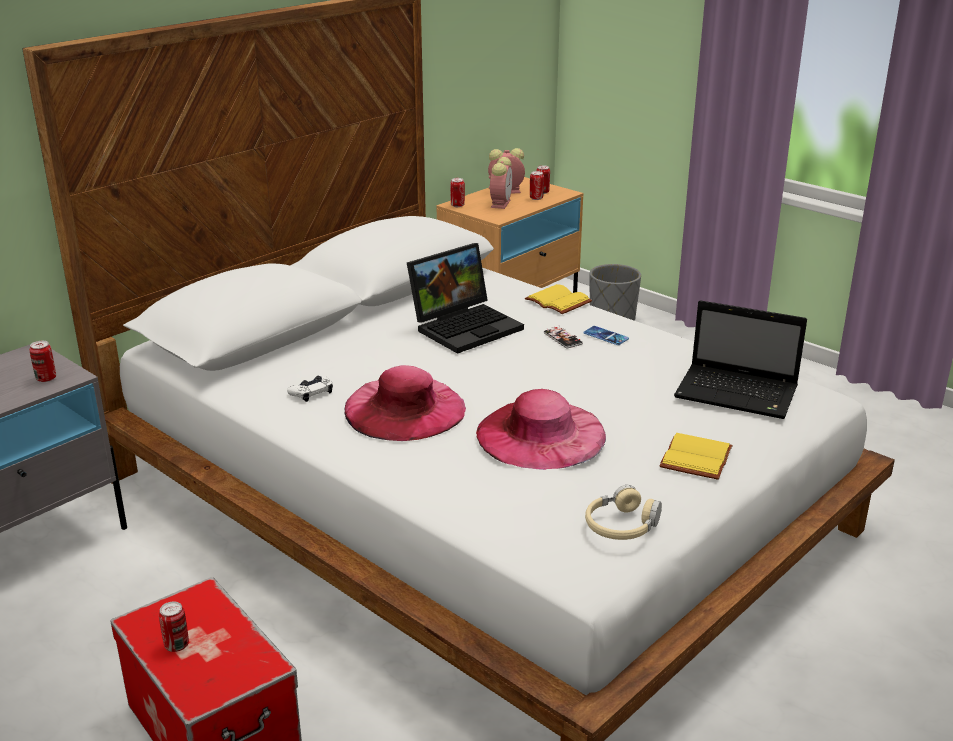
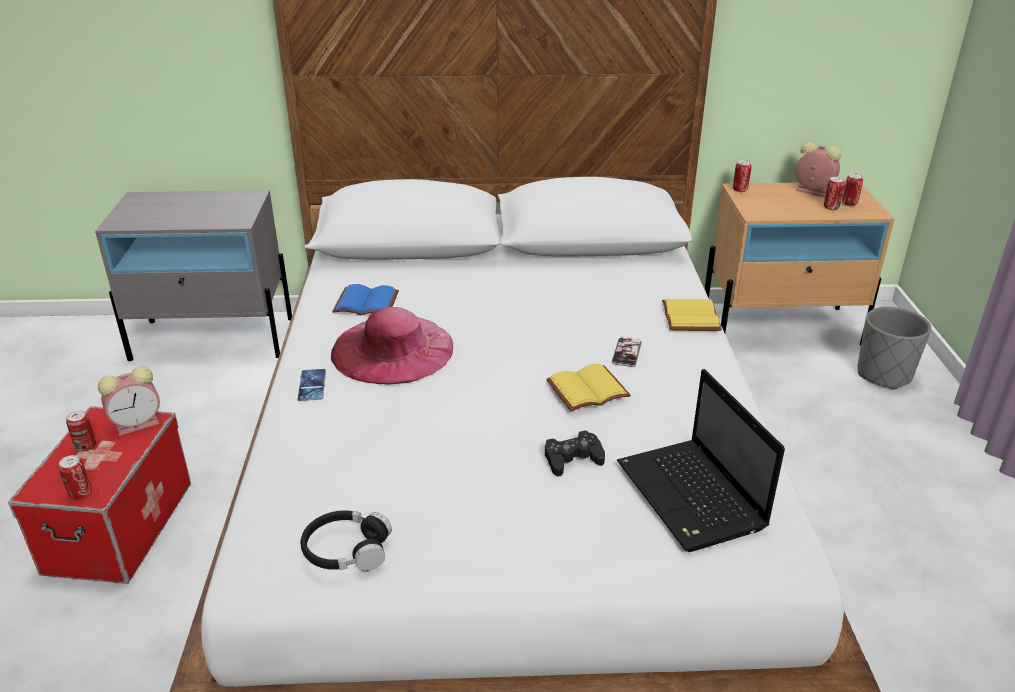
camera: 45 degrees right, 5 degrees up
can [29,341,56,382] -> can moved to [59,455,91,499]
white game controller [287,376,333,402] -> blue book [332,284,399,315]
laptop [407,243,524,354] -> none
pink hat [476,389,606,470] -> none
alarm clock [489,157,513,209] -> alarm clock moved to [98,367,160,436]
phone [583,326,629,345] -> phone moved to [297,369,326,401]
beige headphones [585,485,662,540] -> black headphones [301,511,392,571]
yellow book [660,433,733,480] -> yellow book moved to [546,364,631,411]
none -> black game controller [545,430,605,477]

